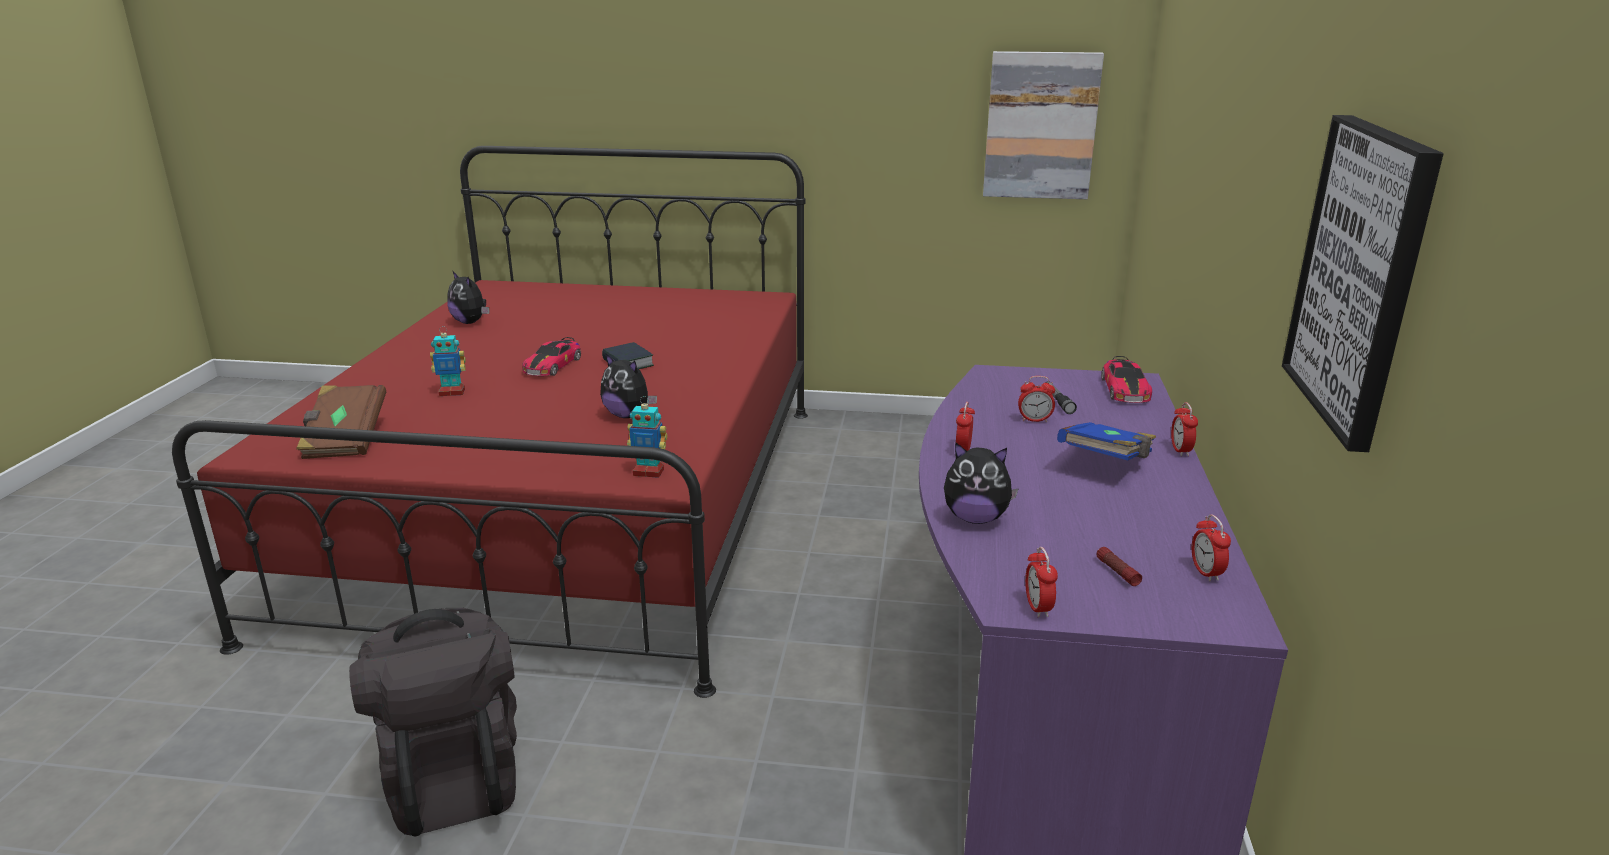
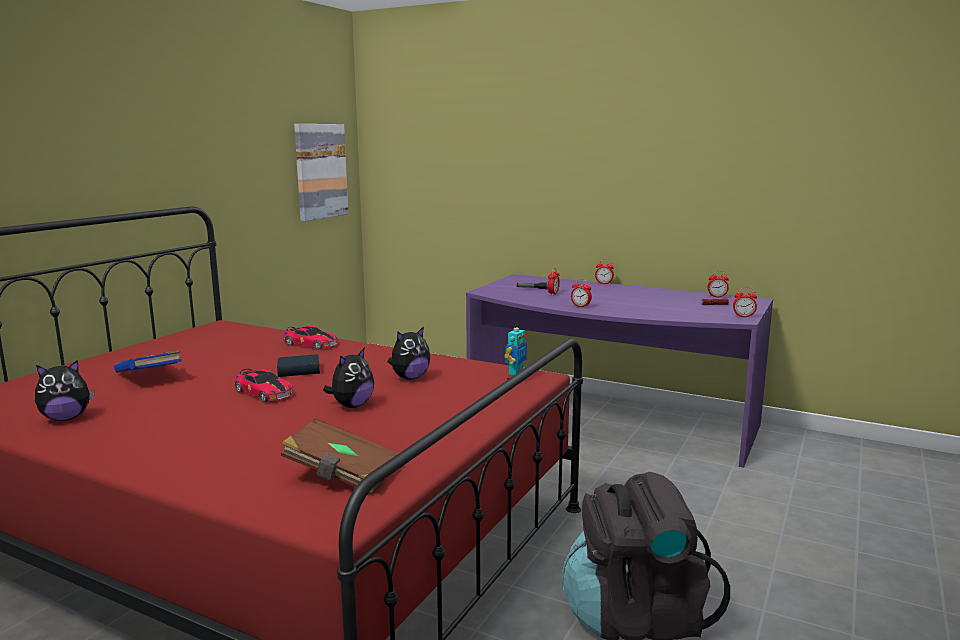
camera: 70 degrees left, 10 degrees down
toy robot [430,326,466,396] -> none
plush toy [944,442,1019,524] -> plush toy moved to [323,348,374,408]
blue book [1057,422,1156,460] -> blue book moved to [114,350,181,373]
toy car [1101,356,1152,403] -> toy car moved to [284,326,338,350]
picture [1282,115,1444,452] -> none

